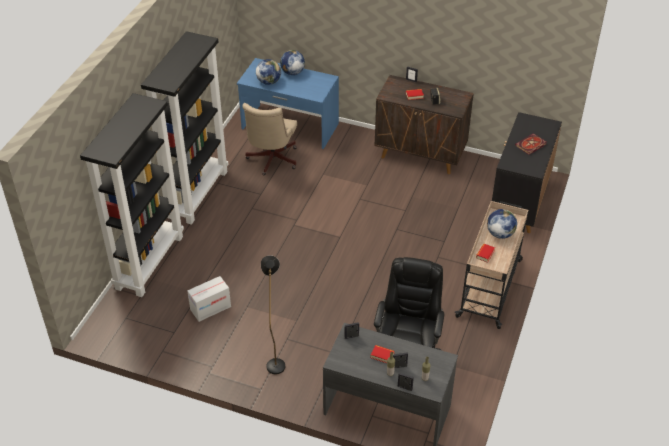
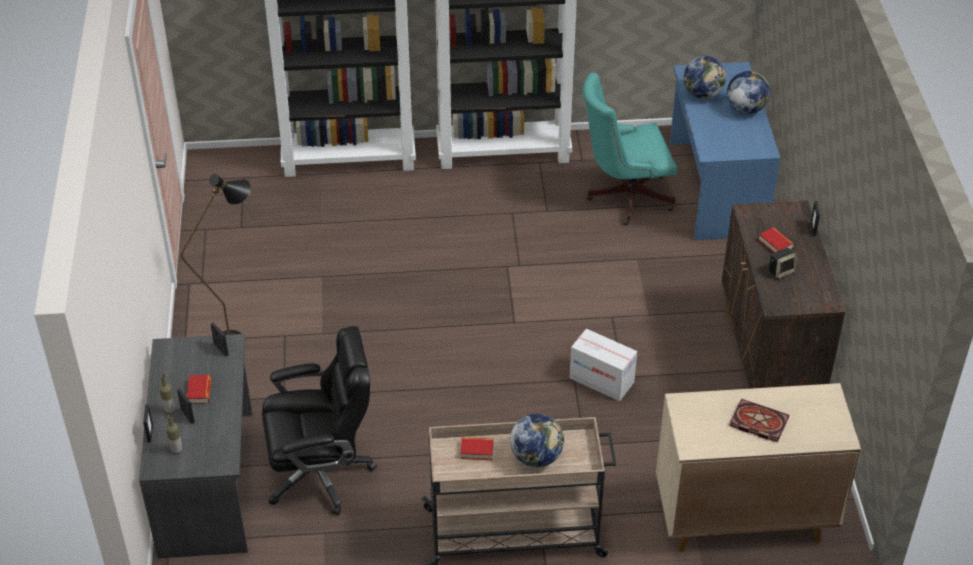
camera: 65 degrees right, 0 degrees up
cardboard box [187,276,231,322] -> cardboard box moved to [569,329,637,401]
beige office chair [243,103,297,175] -> turquoise office chair [583,73,677,225]
black cabinet [492,112,562,233] -> beige cabinet [656,383,861,552]

